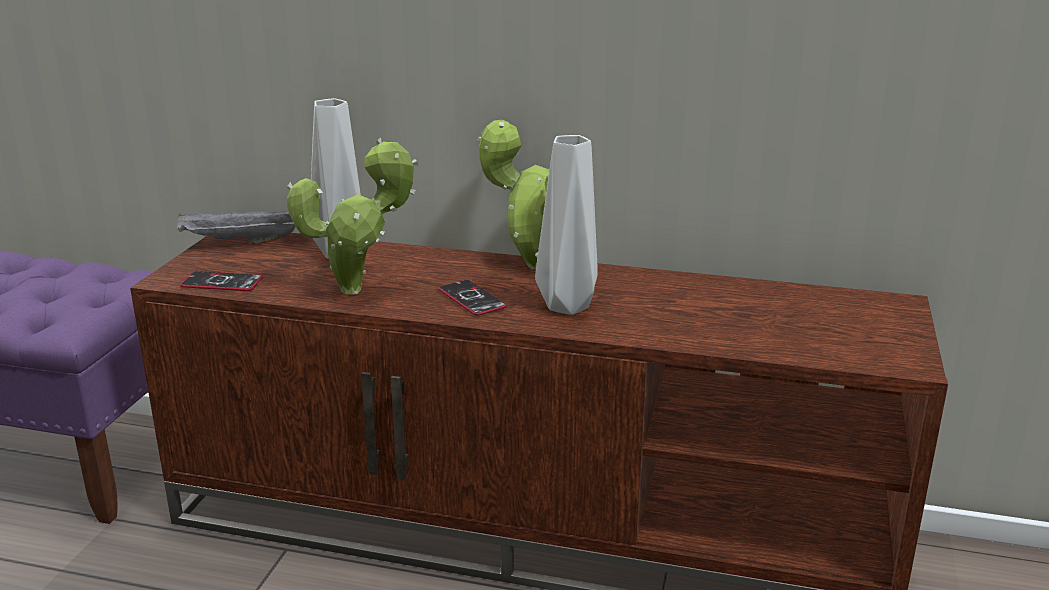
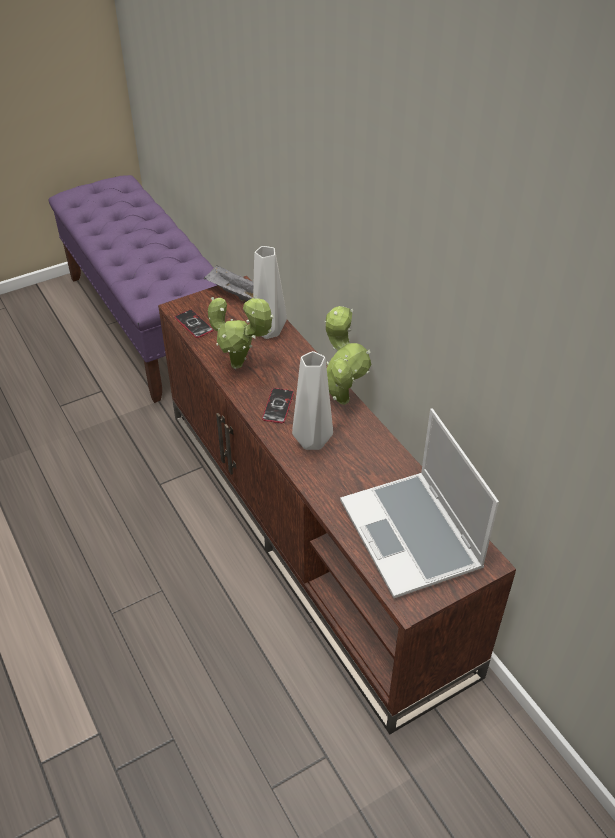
camera: 45 degrees right, 20 degrees up
none -> laptop [340,408,499,598]

